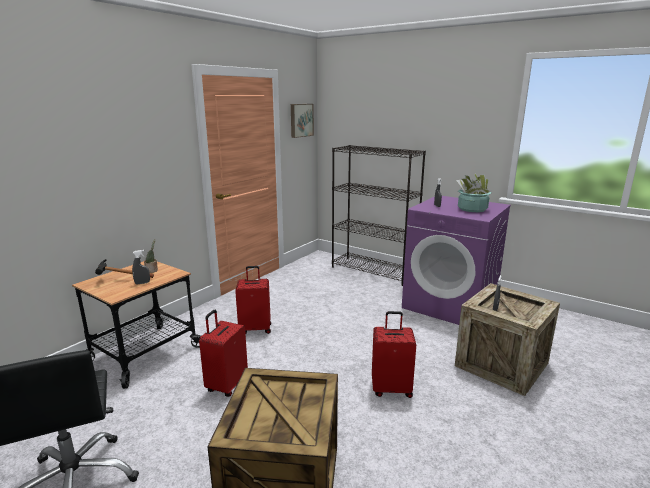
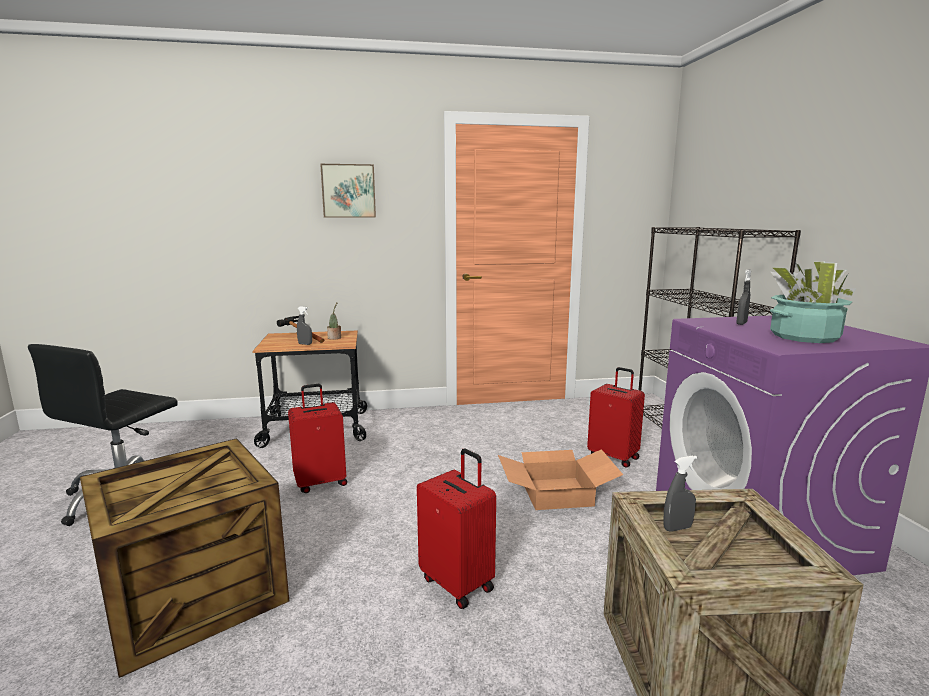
camera: 45 degrees right, 5 degrees down
red suitcase [235,266,271,334] -> red suitcase moved to [587,367,645,468]
picture [291,104,314,138] -> picture moved to [320,164,376,218]
none -> cardboard box [498,449,623,510]

